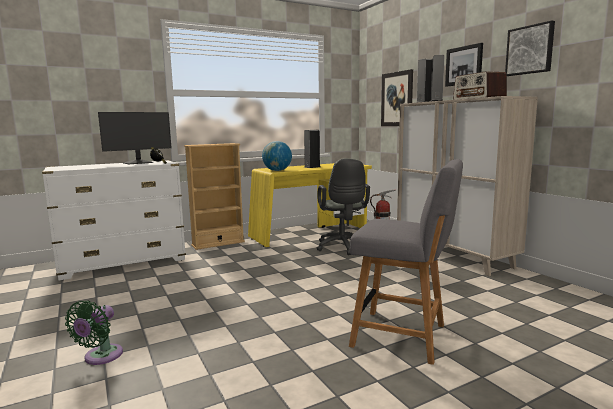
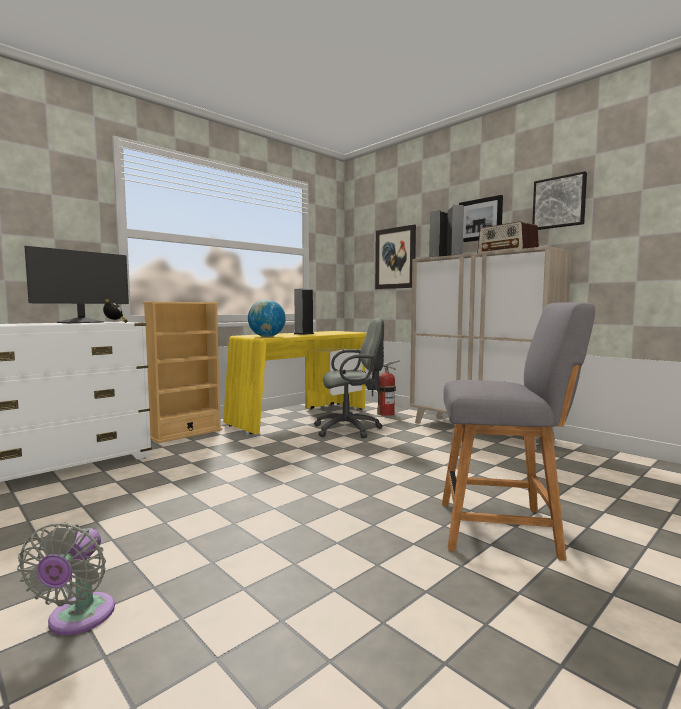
camera: 15 degrees left, 5 degrees down
green fan [65,300,123,365] -> grey fan [17,522,115,635]
grey office chair [317,158,370,255] -> grey office chair turned 75 degrees counterclockwise [314,318,384,439]

